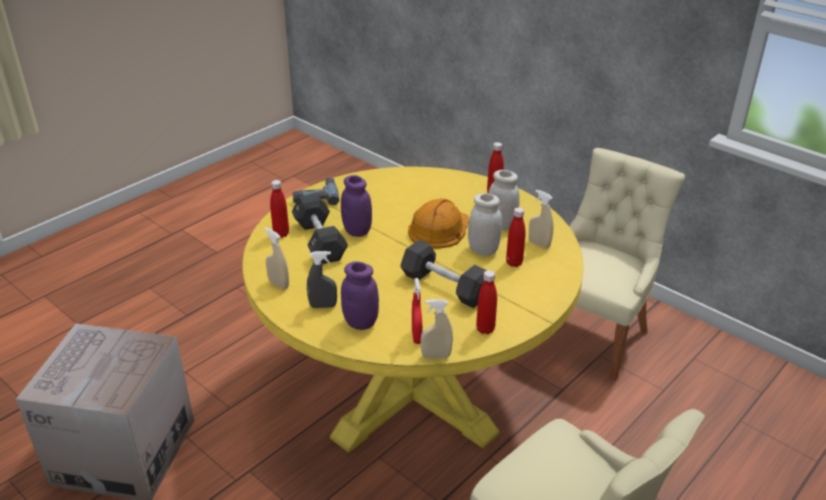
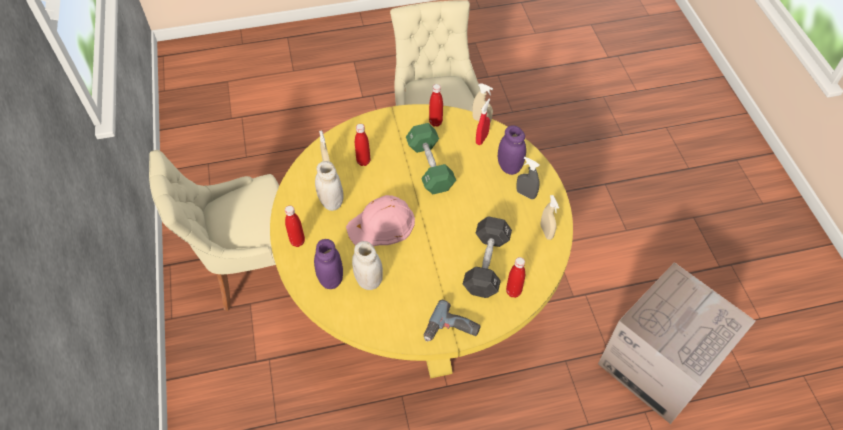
camera: 145 degrees left, 20 degrees up
purple jar [341,175,372,237] -> purple jar moved to [314,239,343,289]
black dumbbell [400,240,487,308] -> green dumbbell [406,123,456,194]
orange hard hat [408,198,470,249] -> pink hard hat [346,195,415,246]
white jar [468,193,502,256] -> white jar moved to [352,241,383,290]

